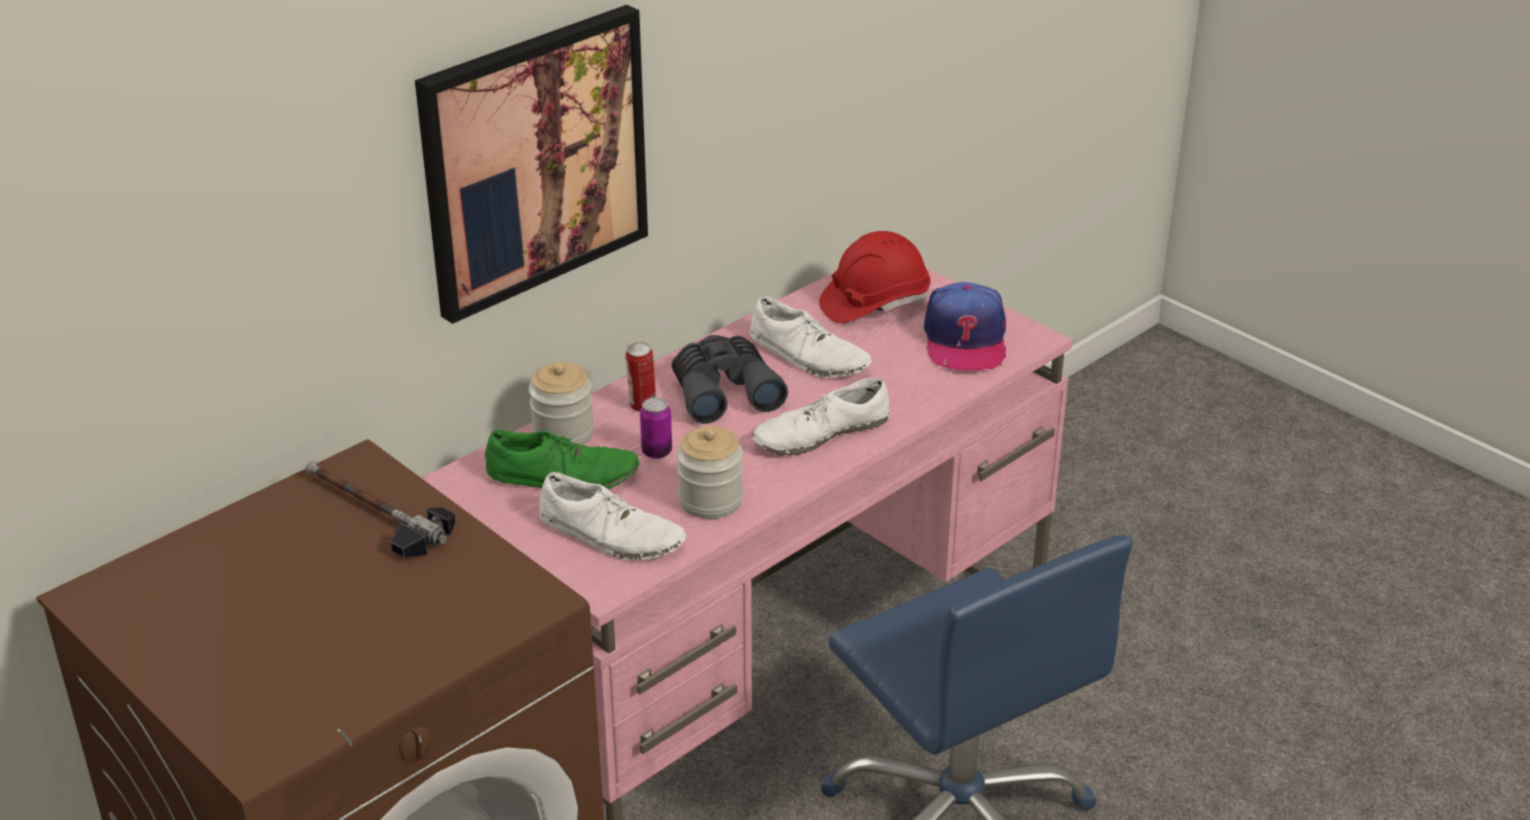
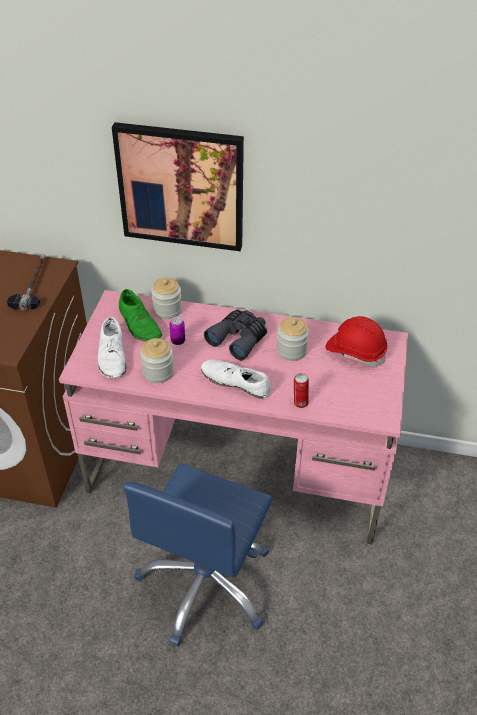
camera: 55 degrees right, 10 degrees up
can [626,342,656,412] -> can moved to [294,373,309,408]
white shoe [750,296,872,378] -> jar [276,317,309,361]
cap [924,282,1006,370] -> none

